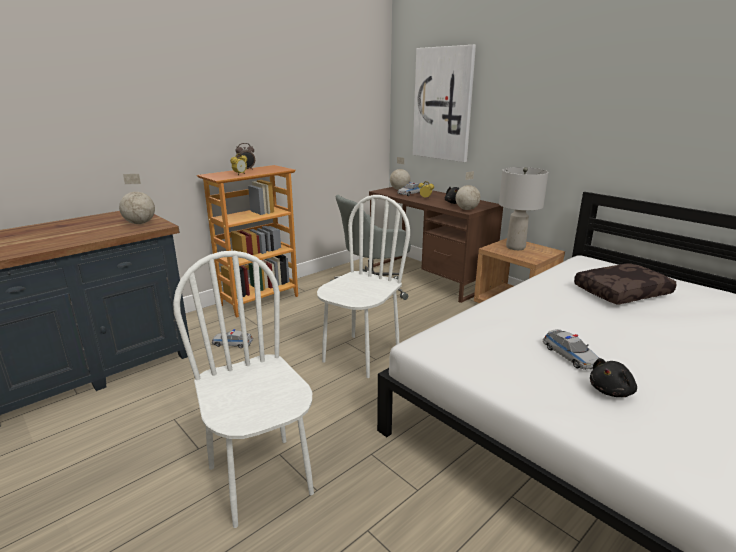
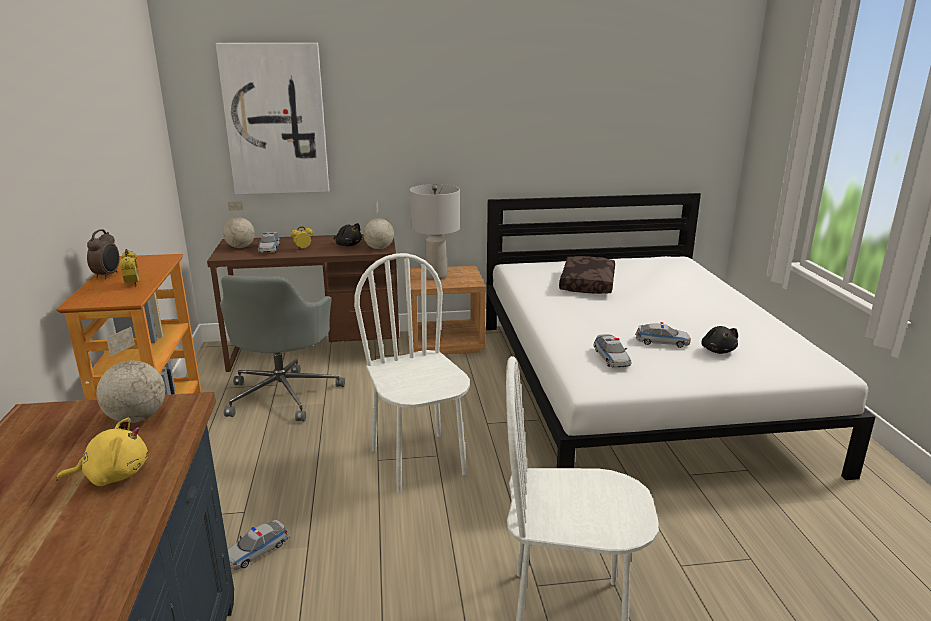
camera: 55 degrees left, 0 degrees up
none -> yellow plush toy [56,417,148,486]
none -> toy car [593,334,631,368]

